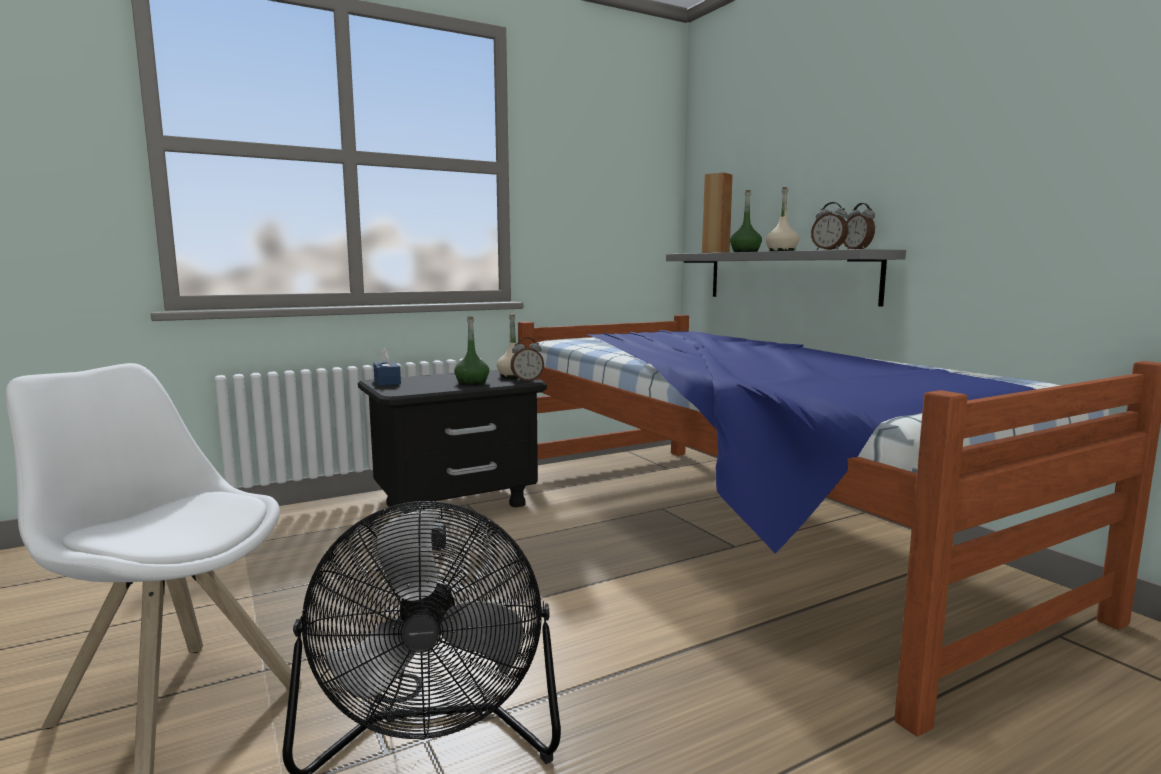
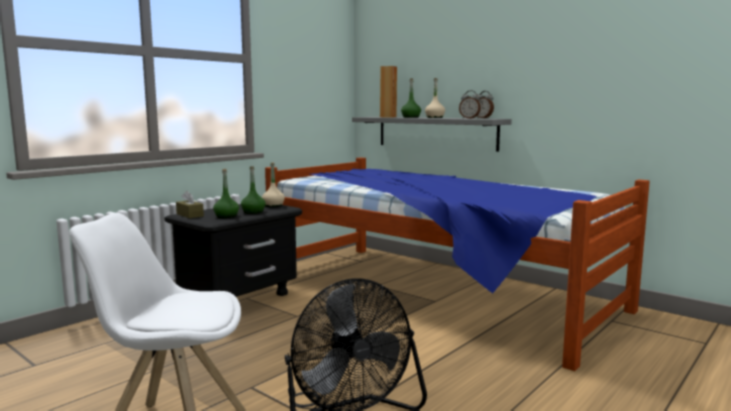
camera: 20 degrees left, 0 degrees up
blue tissue box [373,348,401,386] -> brown tissue box [176,191,204,218]
alarm clock [510,337,544,381] -> none
none -> green bottle [213,169,239,218]

